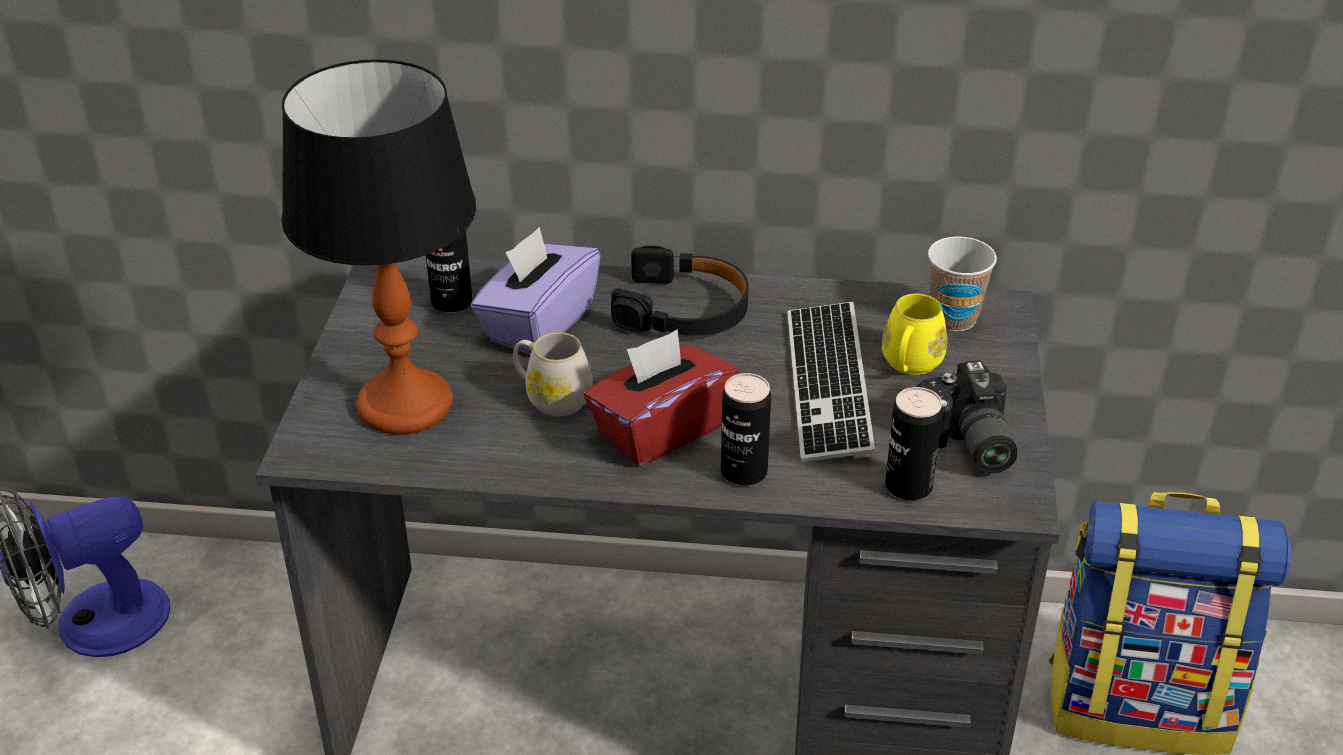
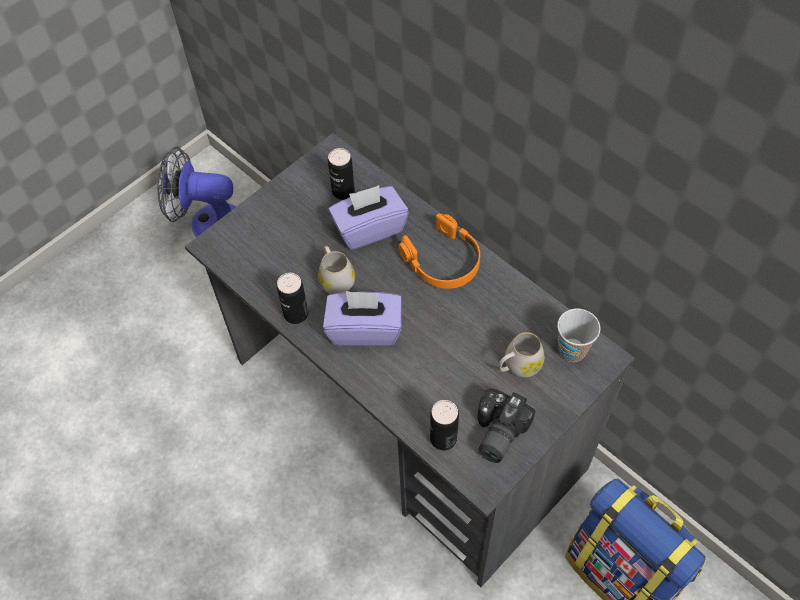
camera: 40 degrees right, 20 degrees up
table lamp [281,59,477,434] -> none
red tissue box [584,329,739,466] -> purple tissue box [323,291,402,346]
black headphones [611,246,749,336] -> orange headphones [398,213,480,289]
can [721,373,771,486] -> can moved to [277,273,308,324]
keyboard [787,302,875,462] -> none
yellow mug [882,293,947,375] -> white mug [498,332,544,377]

